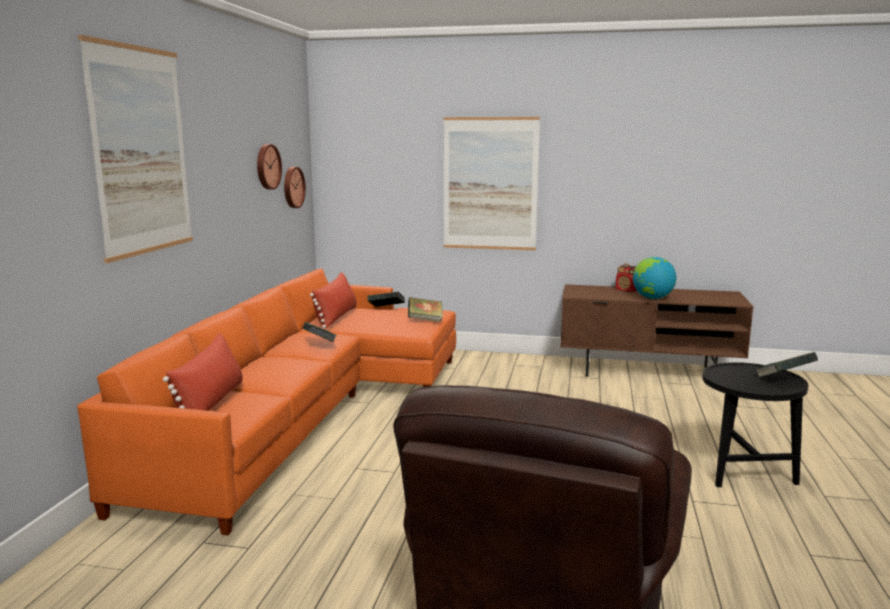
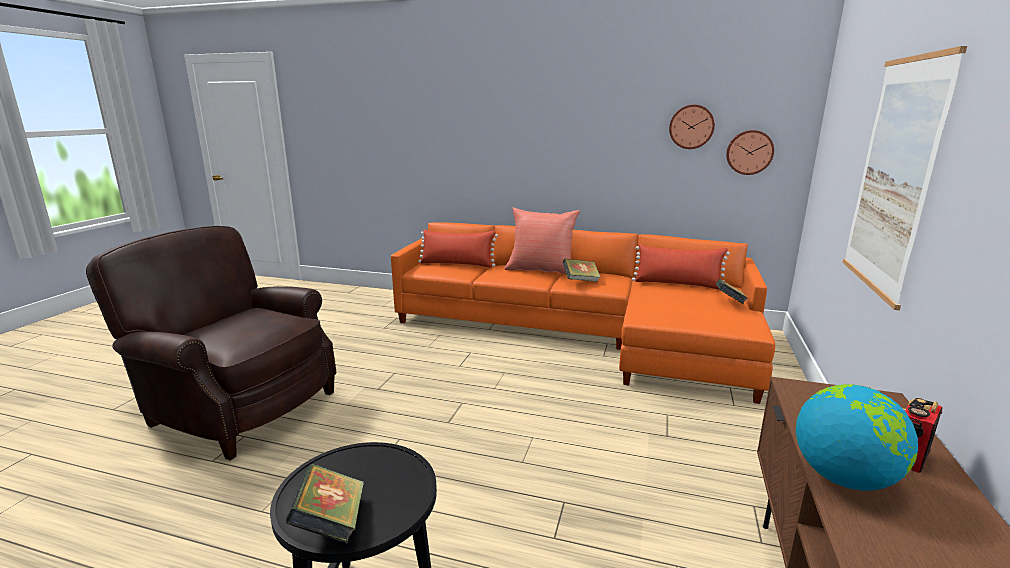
camera: 95 degrees right, 5 degrees up
picture [78,35,193,263] -> none
book [408,297,443,322] -> none
none -> red pillow [504,207,580,274]

